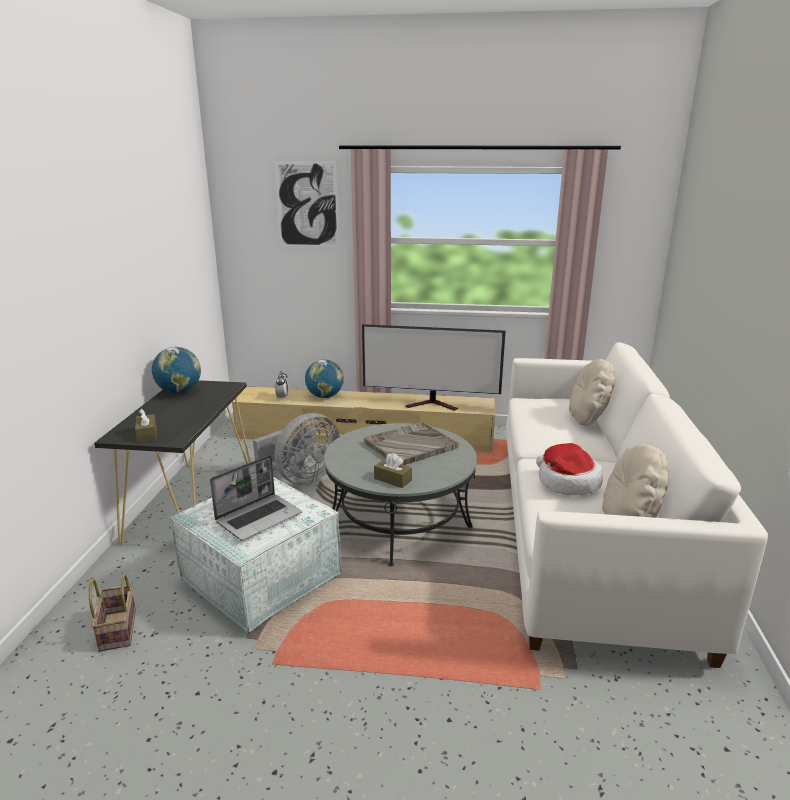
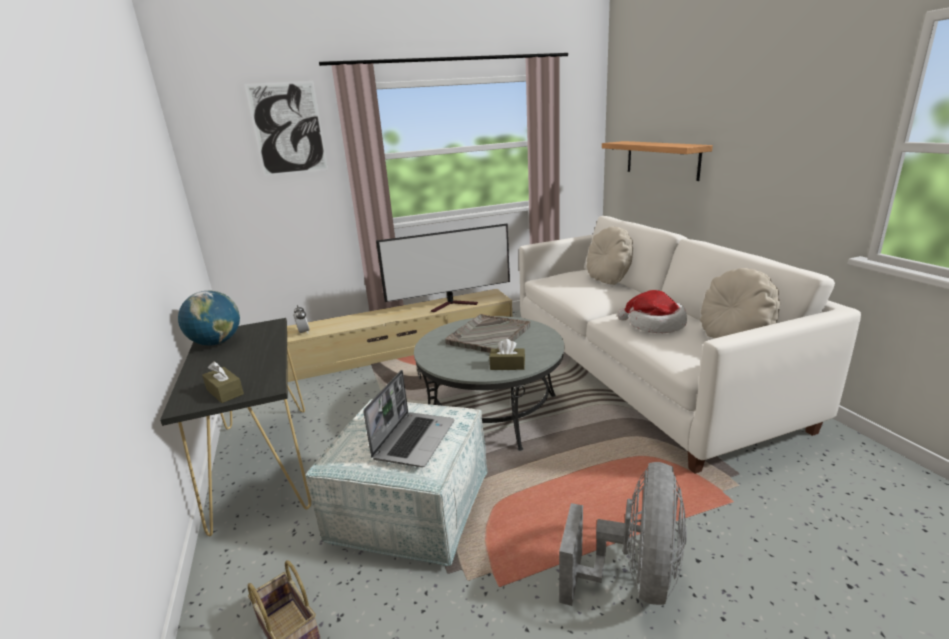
camera: 25 degrees left, 0 degrees up
grey fan [253,413,340,485] -> grey fan moved to [559,462,687,606]
globe [305,359,344,398] -> none
none -> shelf [602,141,713,181]

